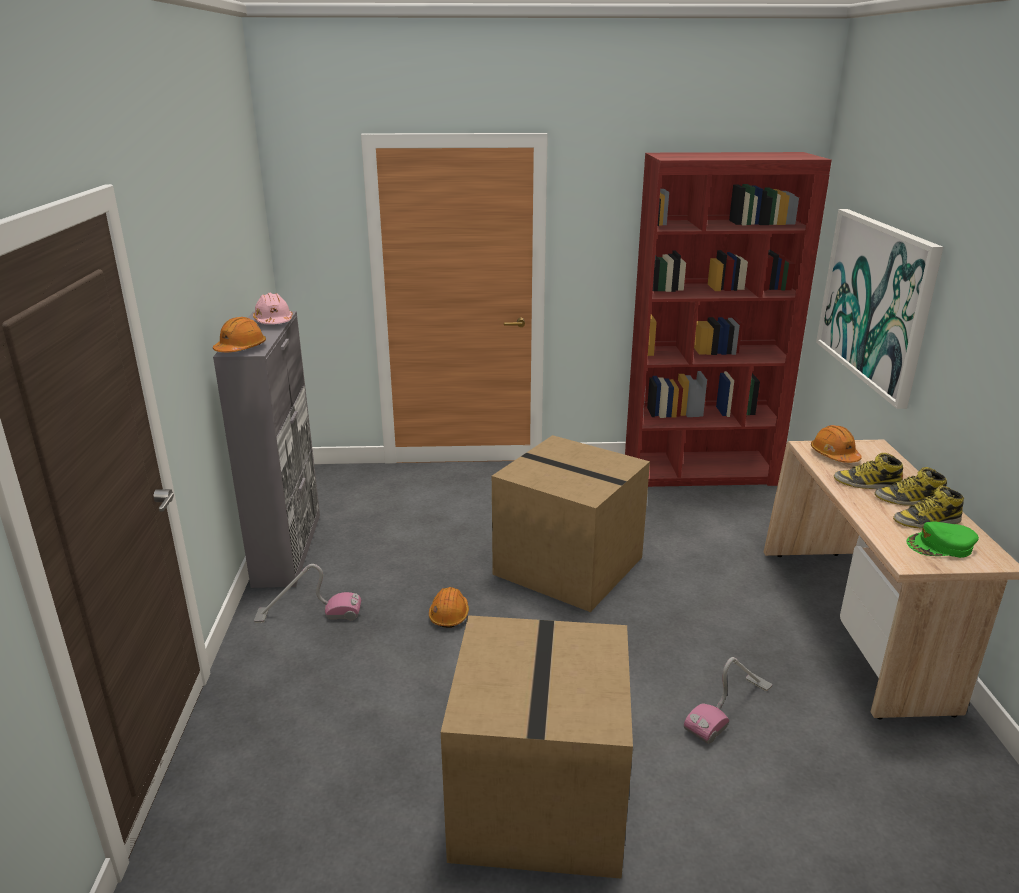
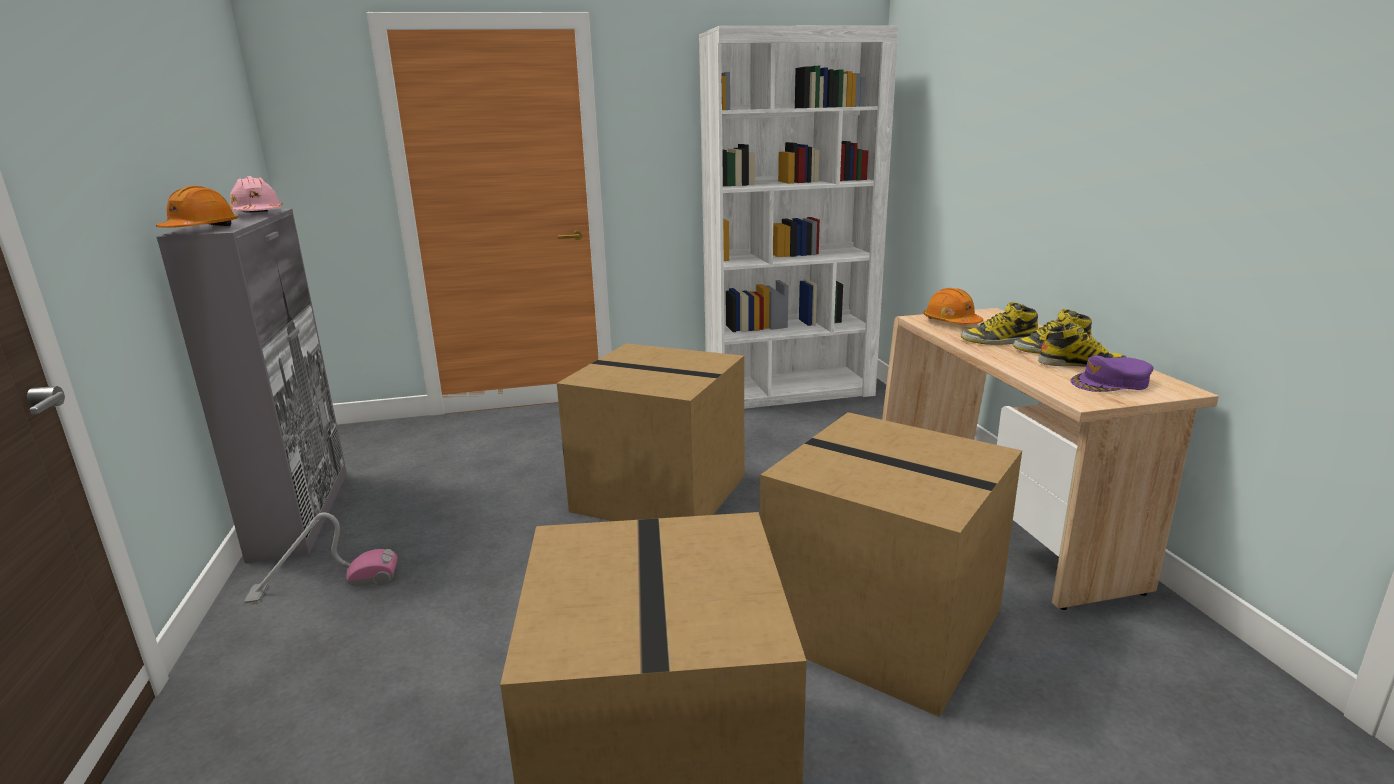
camera: 10 degrees left, 5 degrees down
orange hard hat [429,587,469,628] -> none
red bookcase [625,152,832,487] -> white bookcase [699,25,898,409]
vacuum cleaner [684,657,772,744] -> cardboard box [760,412,1022,717]
picture [816,209,944,409] -> none
boot [893,485,964,529] -> boot turned 150 degrees counterclockwise [1038,323,1127,367]
green cap [906,522,979,558] -> purple cap [1070,355,1153,392]

